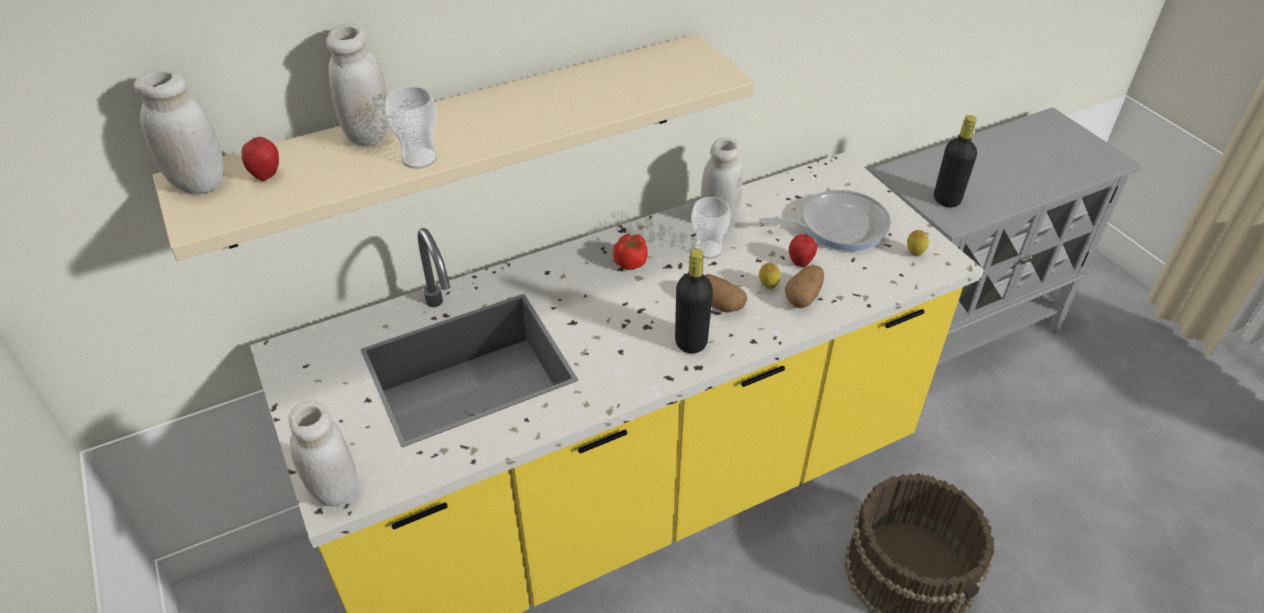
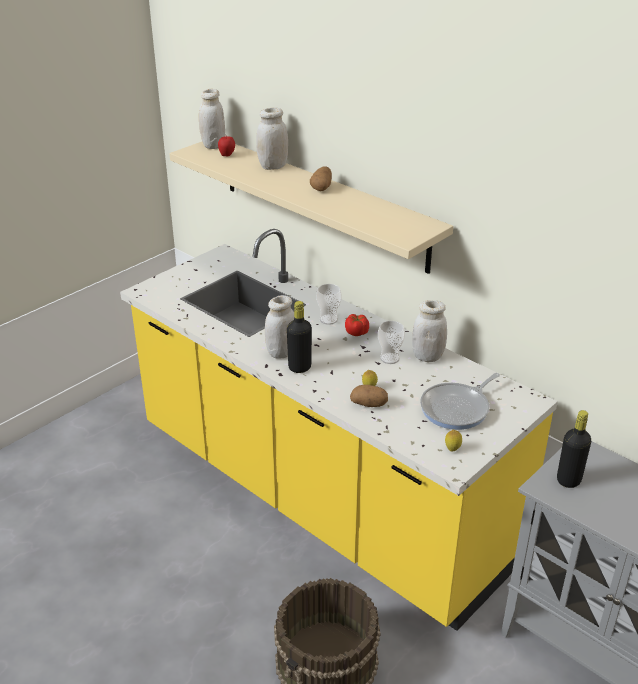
camera: 70 degrees right, 10 degrees down
white jar [288,401,357,506] -> white jar moved to [265,295,294,359]
cup [384,87,438,169] -> cup moved to [316,284,342,325]
potato [705,274,747,313] -> potato moved to [310,166,332,191]
frying pan [759,190,891,251] -> frying pan turned 75 degrees clockwise [420,373,500,430]
apple [789,234,817,267] -> none

